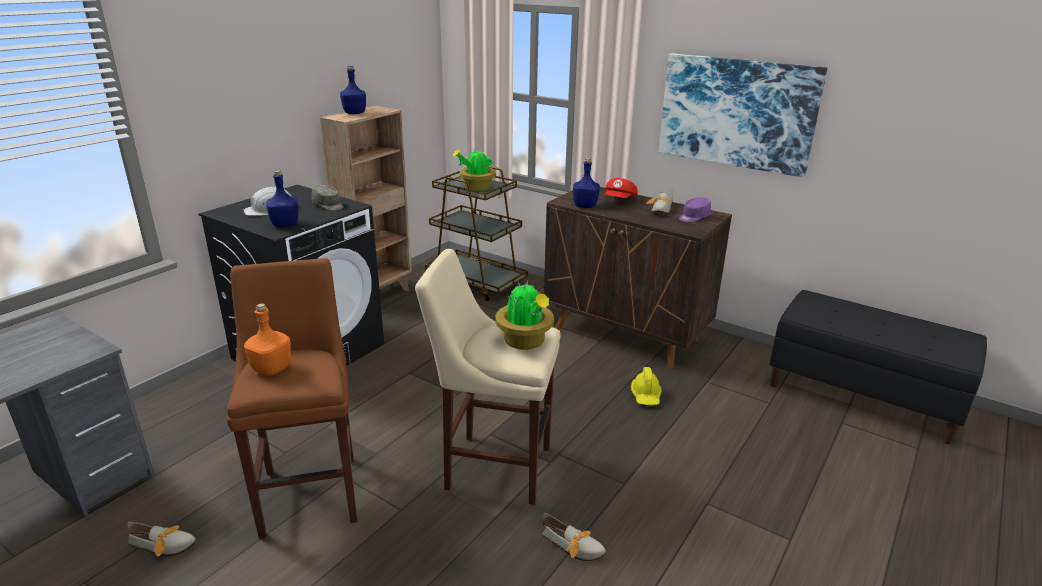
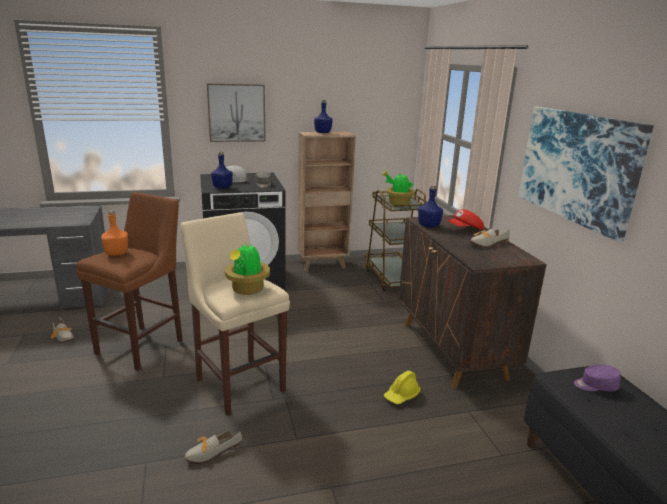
camera: 40 degrees right, 5 degrees down
shoe [542,513,606,561] -> shoe turned 75 degrees clockwise [184,430,242,464]
purple cap [679,197,711,222] -> purple cap moved to [574,365,621,391]
none -> picture [207,83,266,142]

